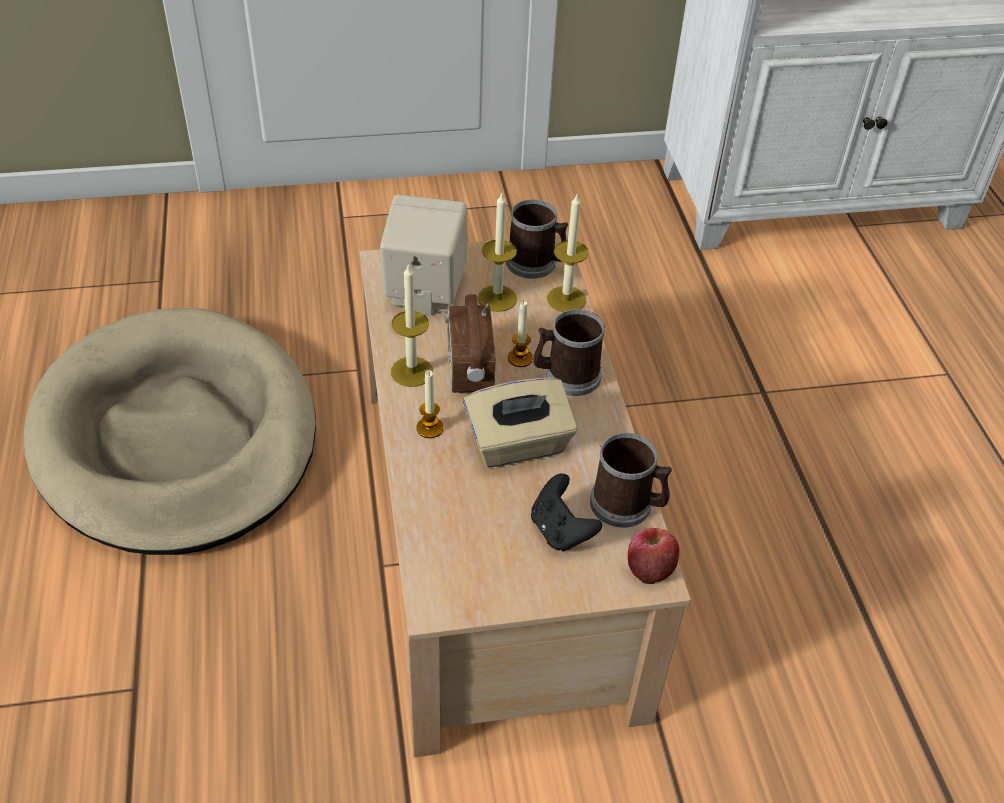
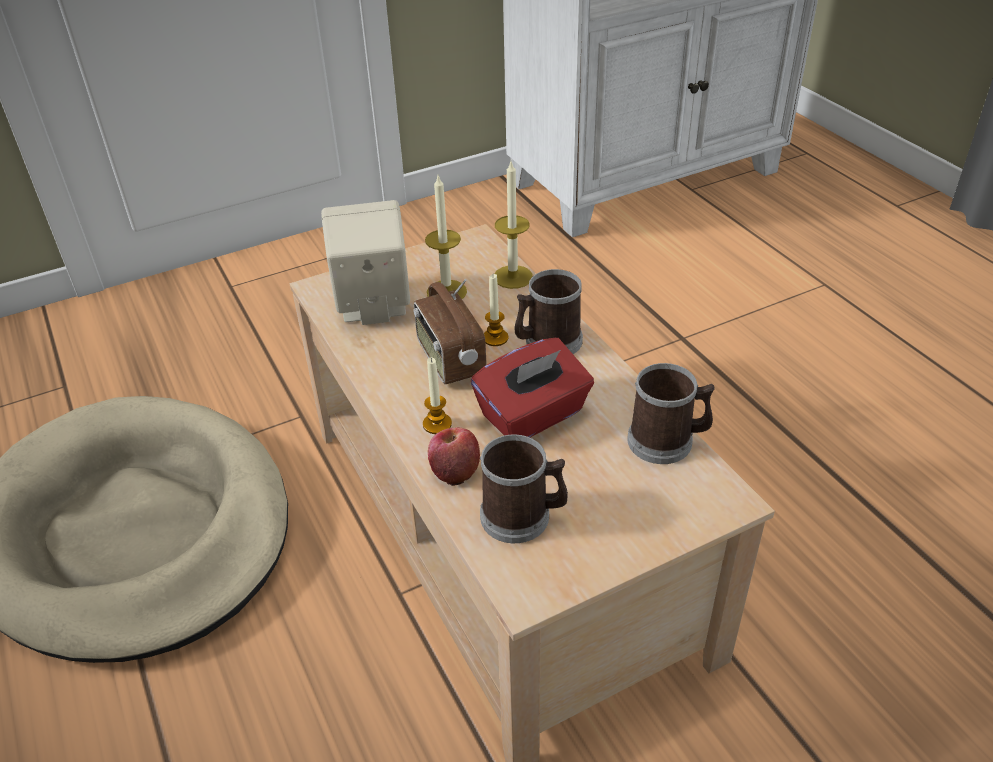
camera: 15 degrees left, 5 degrees down
candle [391,263,433,387] -> none
beige tissue box [463,378,577,467] -> red tissue box [471,338,594,437]
mug [506,199,568,279] -> mug moved to [480,434,568,543]
black game controller [531,473,602,552] -> none
apple [628,528,679,584] -> apple moved to [428,427,480,486]

